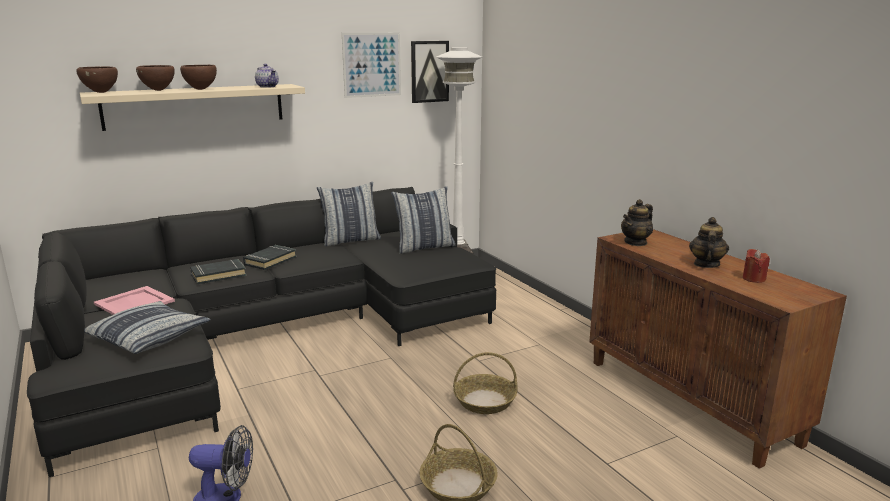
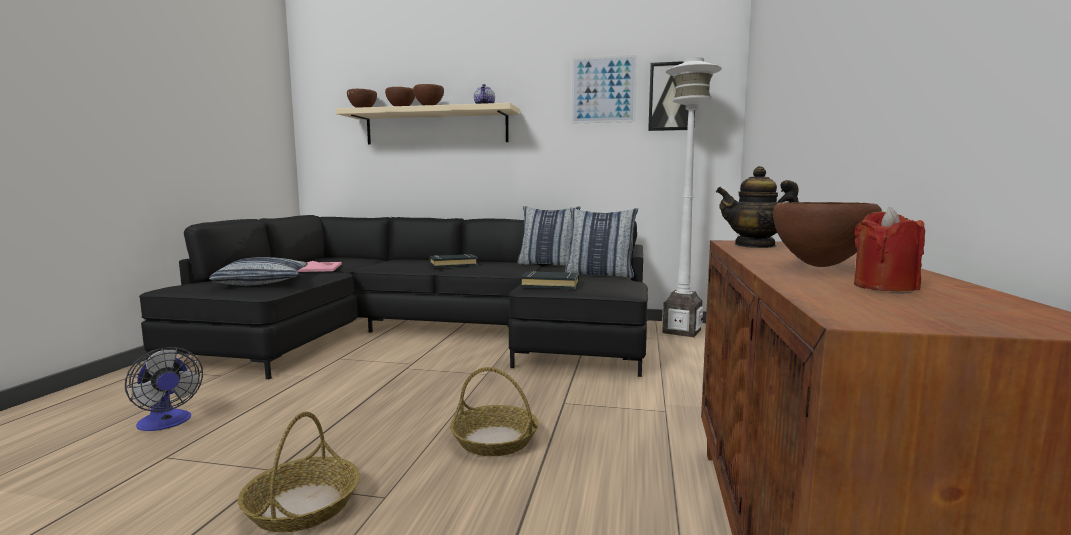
camera: 40 degrees right, 10 degrees down
black book [190,259,246,284] -> black book moved to [520,271,579,289]
teapot [689,217,729,268] -> brown bowl [773,202,882,267]

